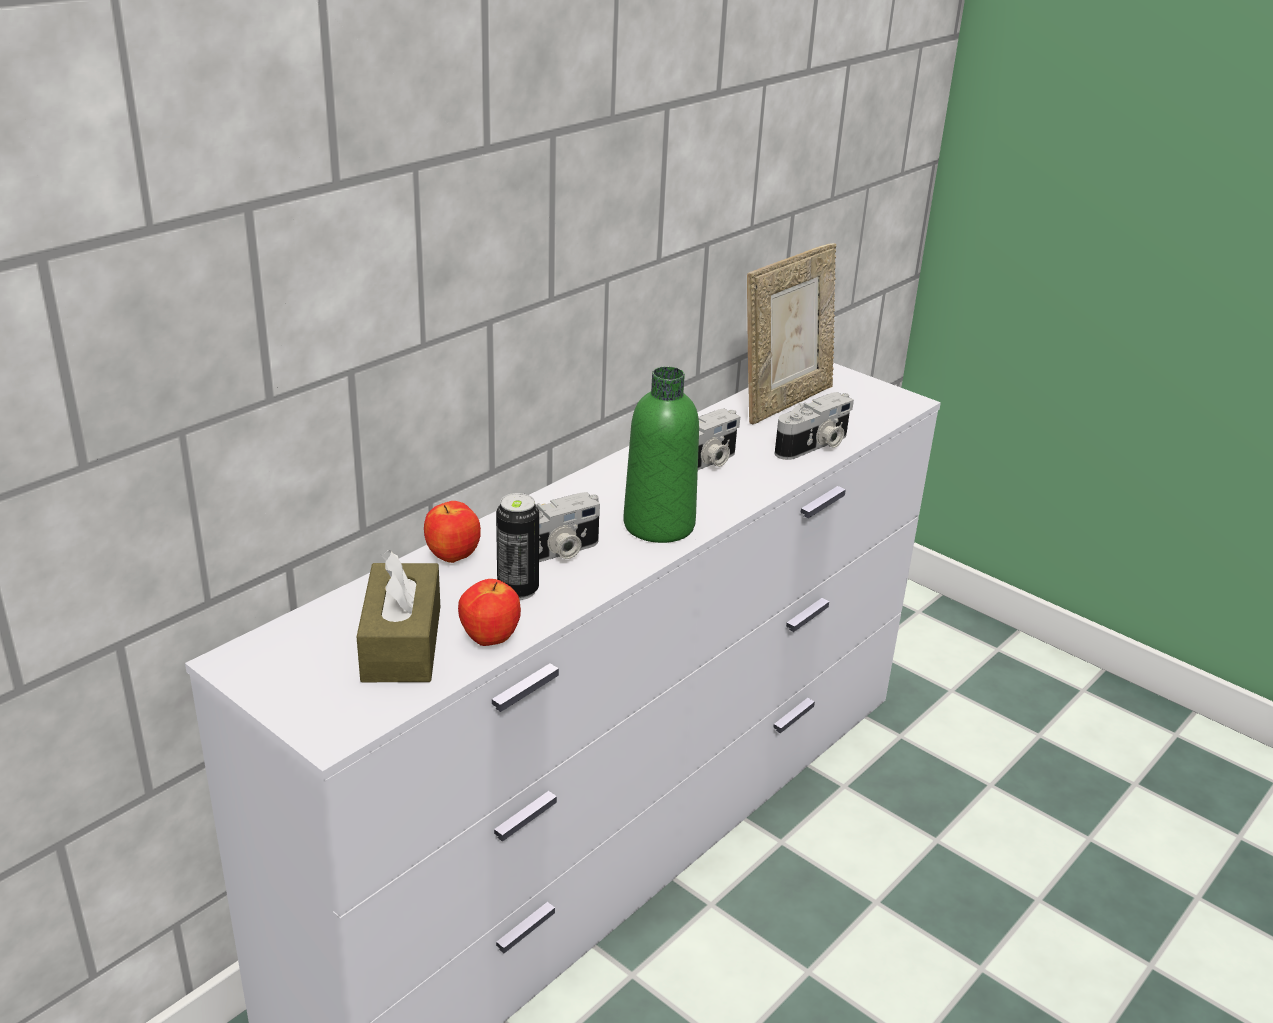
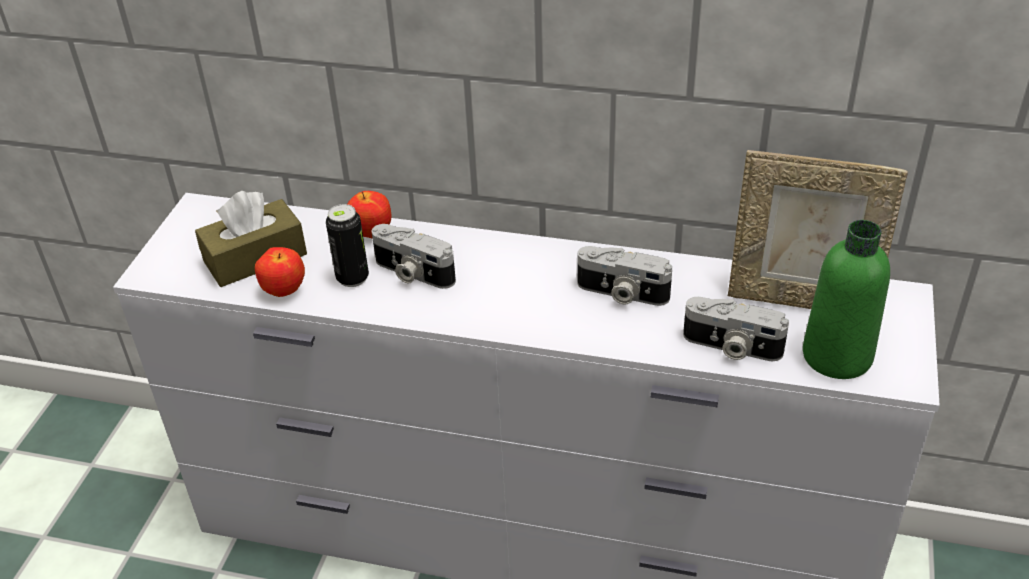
camera: 65 degrees right, 10 degrees up
green bottle [623,366,699,543] -> green bottle moved to [803,220,890,379]

